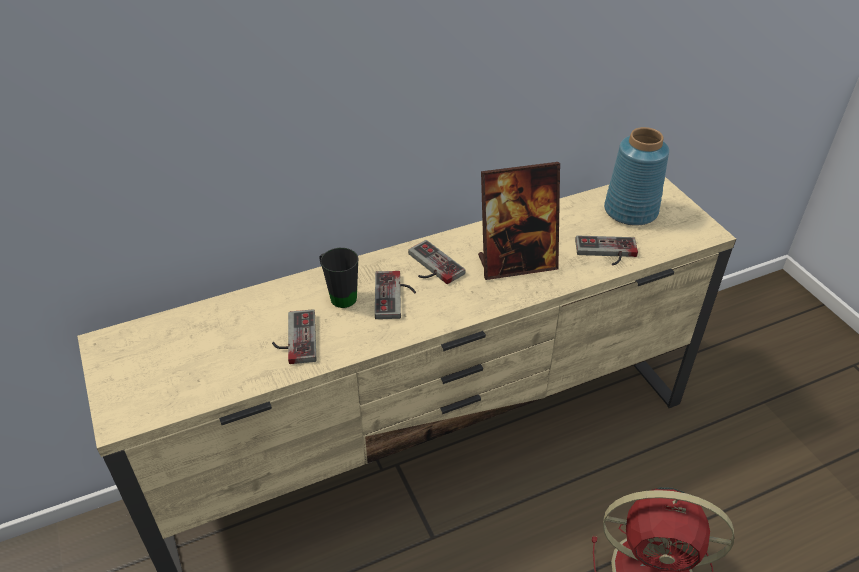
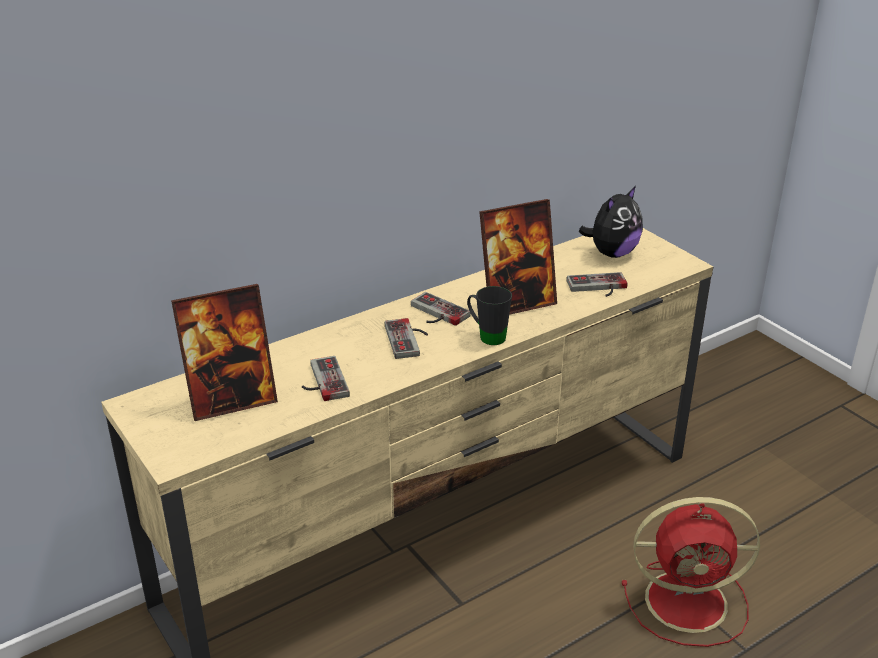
camera: 10 degrees left, 10 degrees down
black mug [319,248,358,308] -> black mug moved to [467,286,512,345]
blue vase [604,127,669,226] -> plush toy [579,186,643,258]
none -> picture frame [171,284,278,421]

